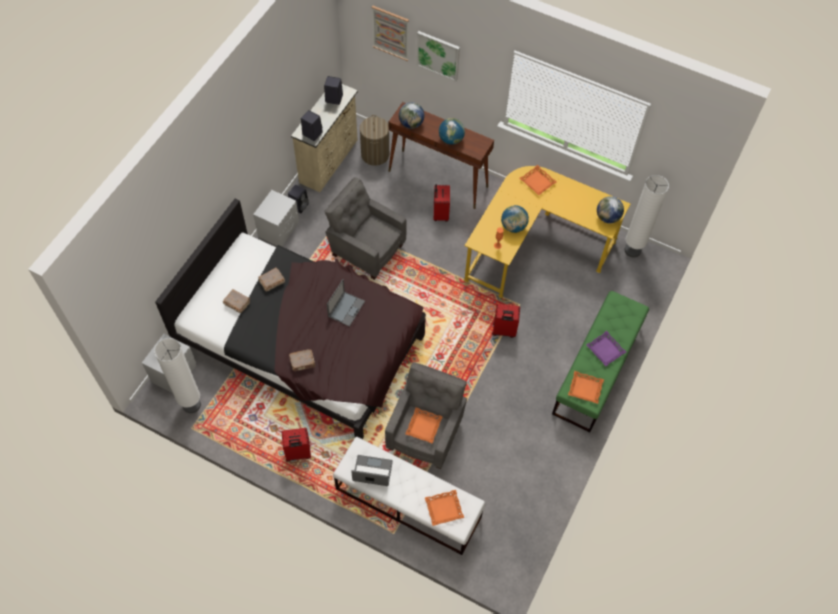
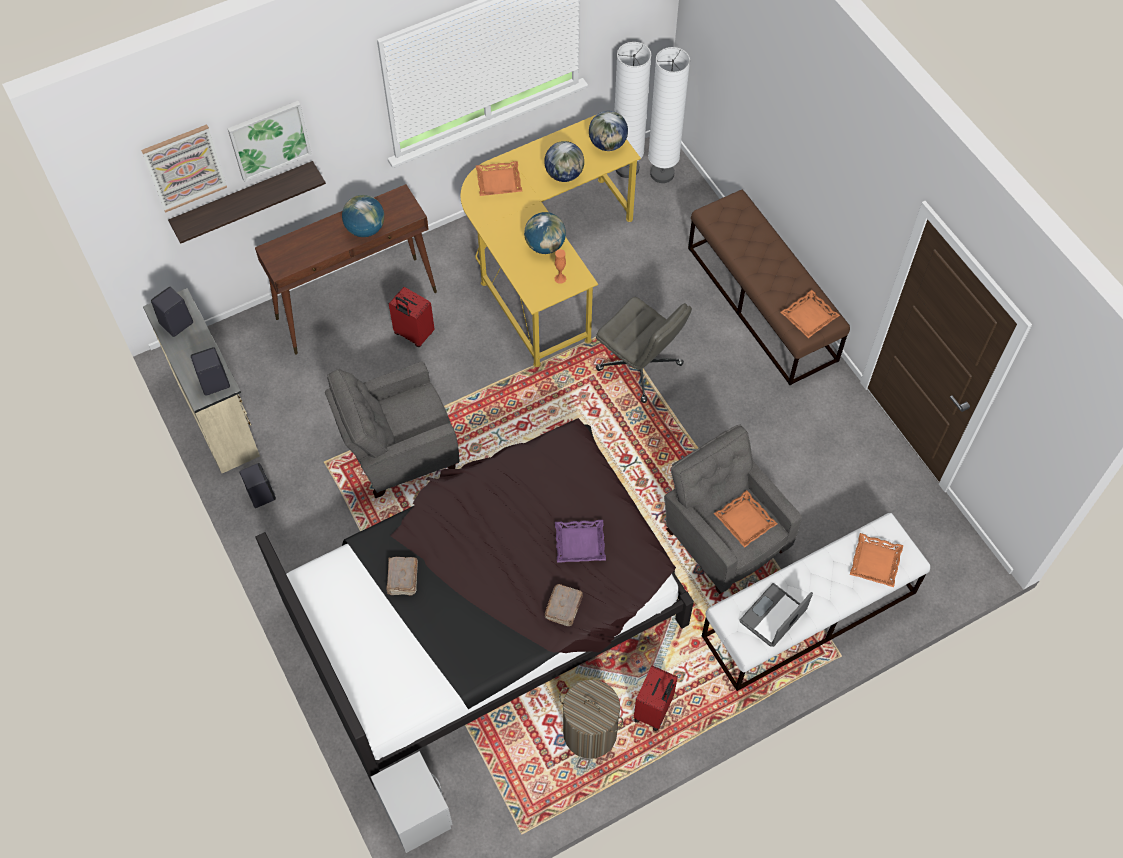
camera: 55 degrees left, 0 degrees up
white floor lamp [154,338,201,413] -> white floor lamp moved to [648,47,690,183]
brown book [223,289,250,313] -> none
grey nightstand [253,190,299,246] -> none
laptop [327,279,365,327] -> none
laundry basket [360,115,389,166] -> laundry basket moved to [559,680,623,759]
globe [399,102,424,129] -> globe moved to [544,141,584,182]
red suitcase [492,304,520,338] -> grey office chair [596,297,692,403]
green bench [552,291,649,432] -> brown bench [688,190,850,385]
purple tray [587,331,626,366] -> purple tray moved to [555,520,606,563]
none -> shelf [168,161,326,244]

